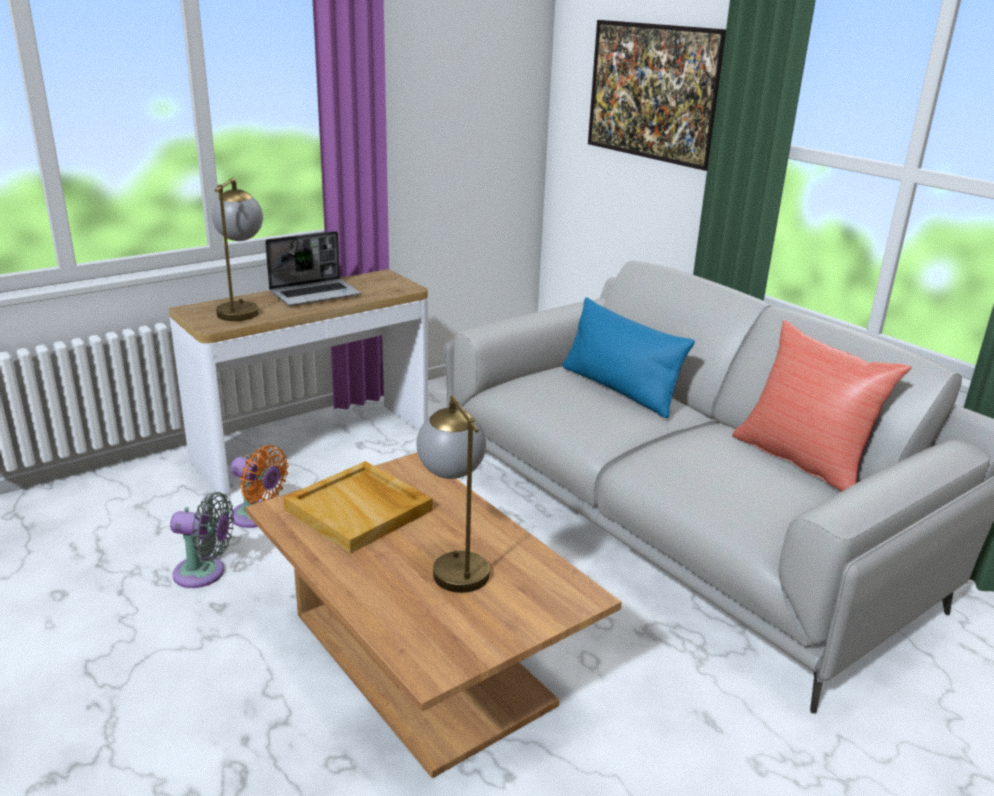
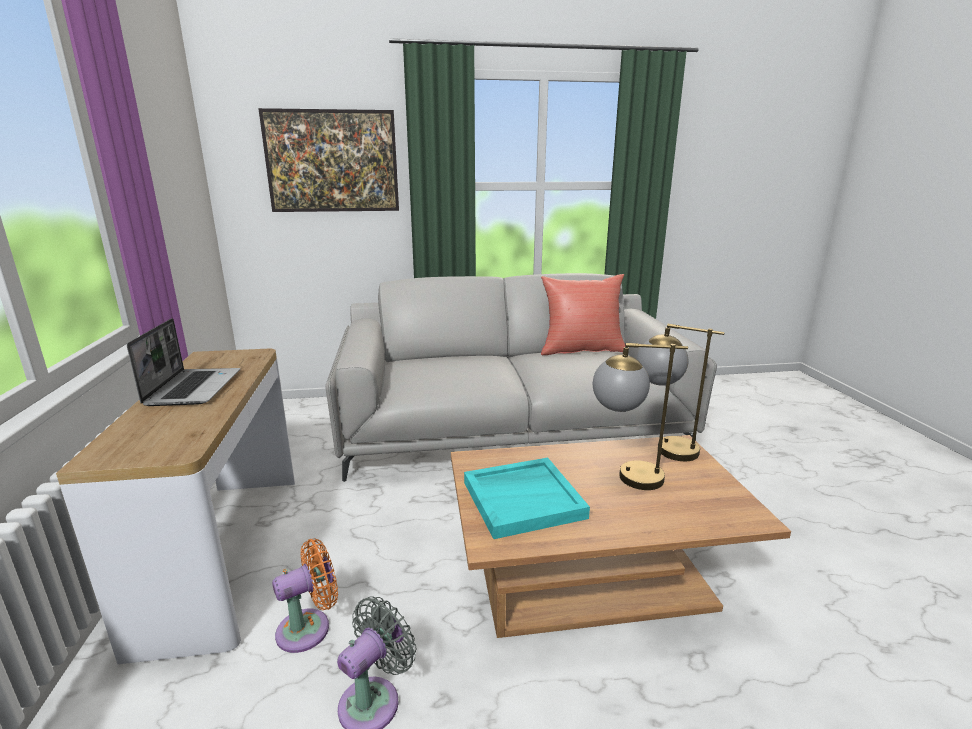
camera: 60 degrees left, 5 degrees down
table lamp [212,177,263,321] -> table lamp moved to [637,324,725,461]
beige tray [284,461,432,554] -> turquoise tray [464,458,590,539]
blue pillow [562,297,695,418] -> none

